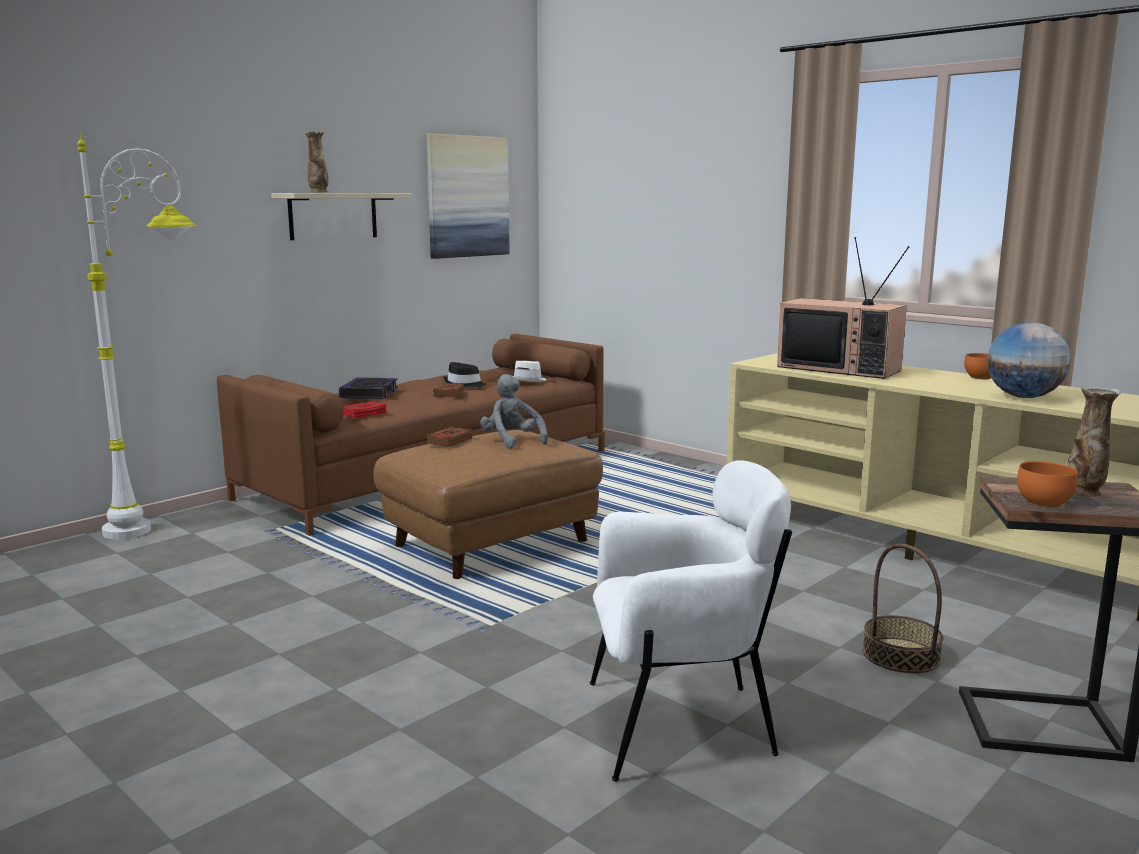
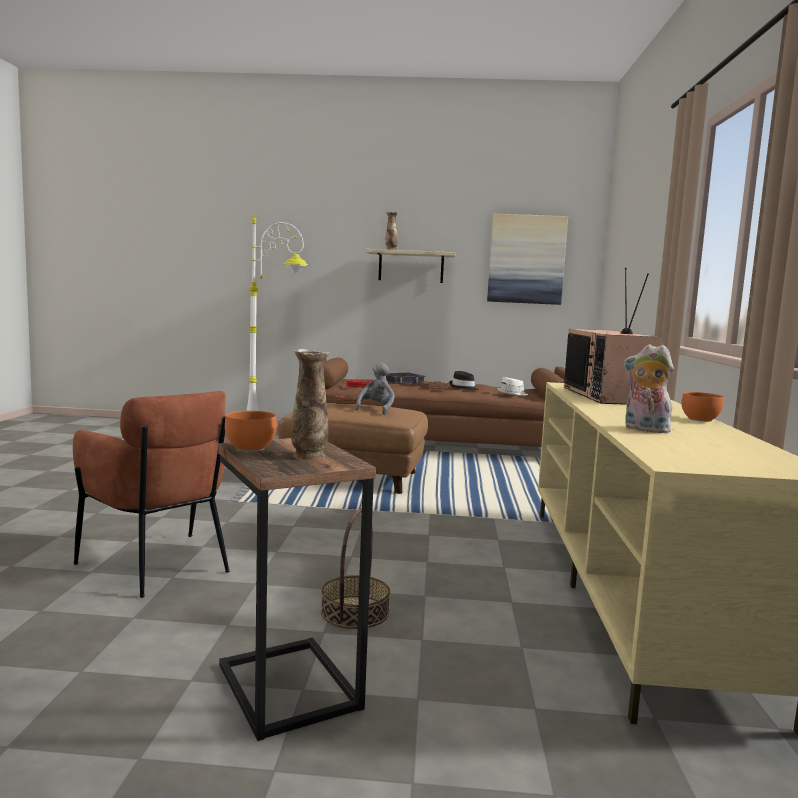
camera: 50 degrees right, 5 degrees down
white armchair [590,460,792,782] -> brown armchair [73,391,230,598]
globe [987,322,1071,398] -> plush toy [623,344,674,433]

